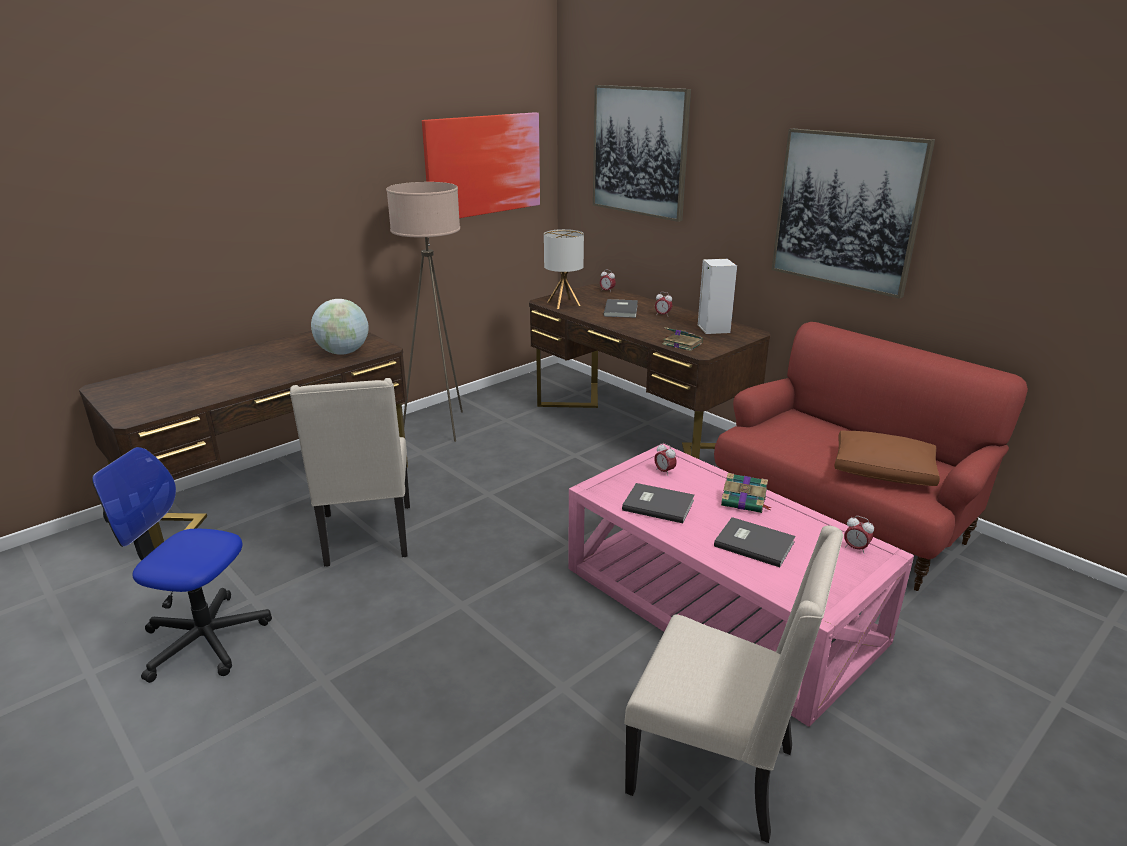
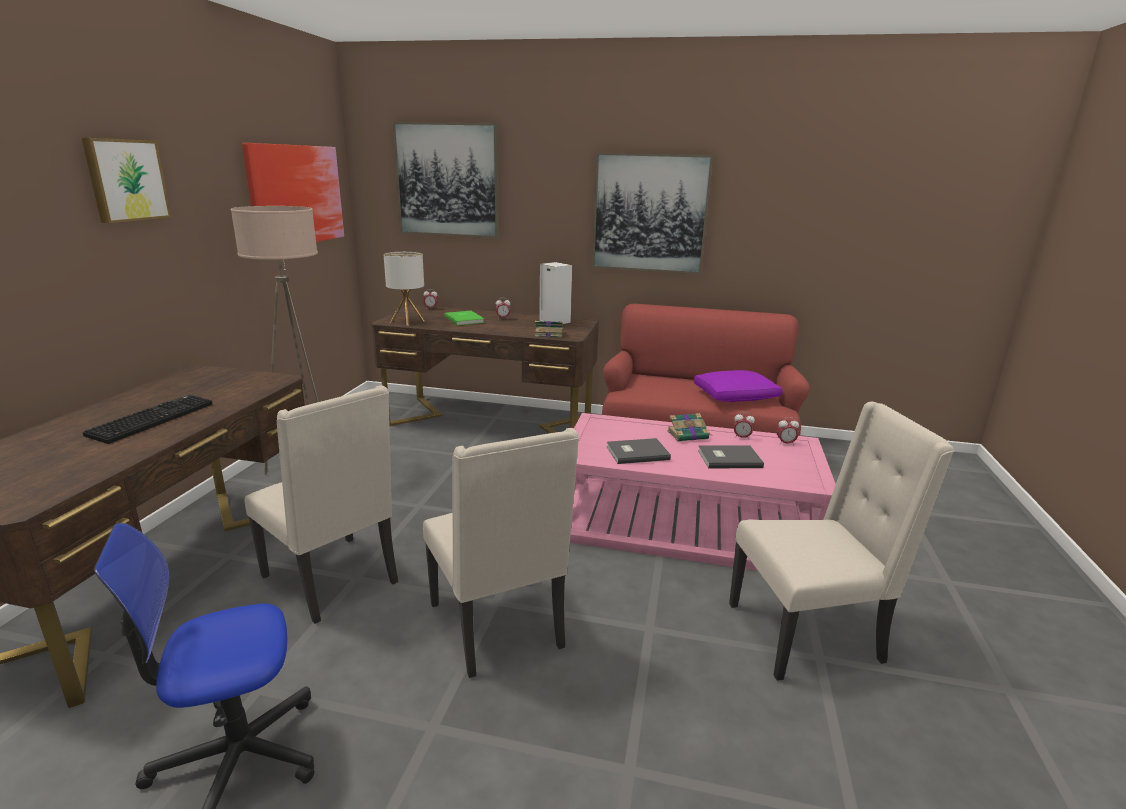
camera: 35 degrees left, 5 degrees down
globe [311,299,369,355] -> none
grey book [603,299,638,318] -> green book [445,311,485,325]
alarm clock [654,443,677,476] -> alarm clock moved to [734,412,755,439]
brown pillow [834,431,940,486] -> purple pillow [694,370,783,402]
none -> picture [82,138,171,223]
none -> keyboard [83,395,212,444]
none -> beige chair [423,428,579,678]

